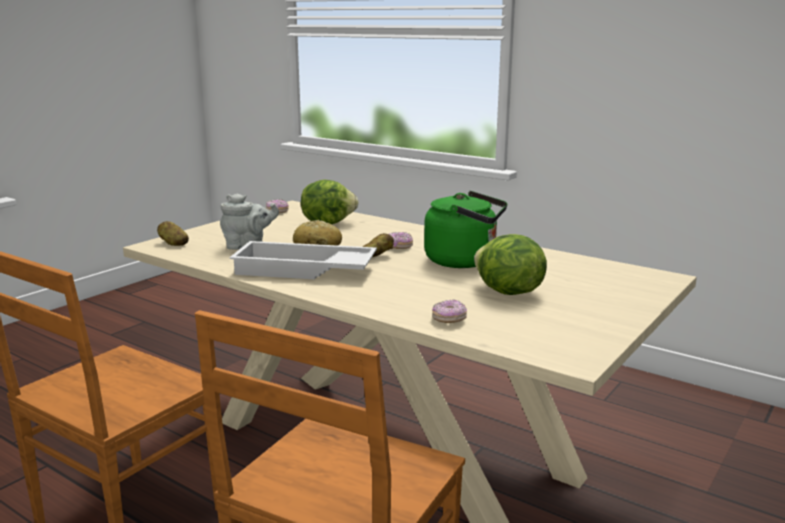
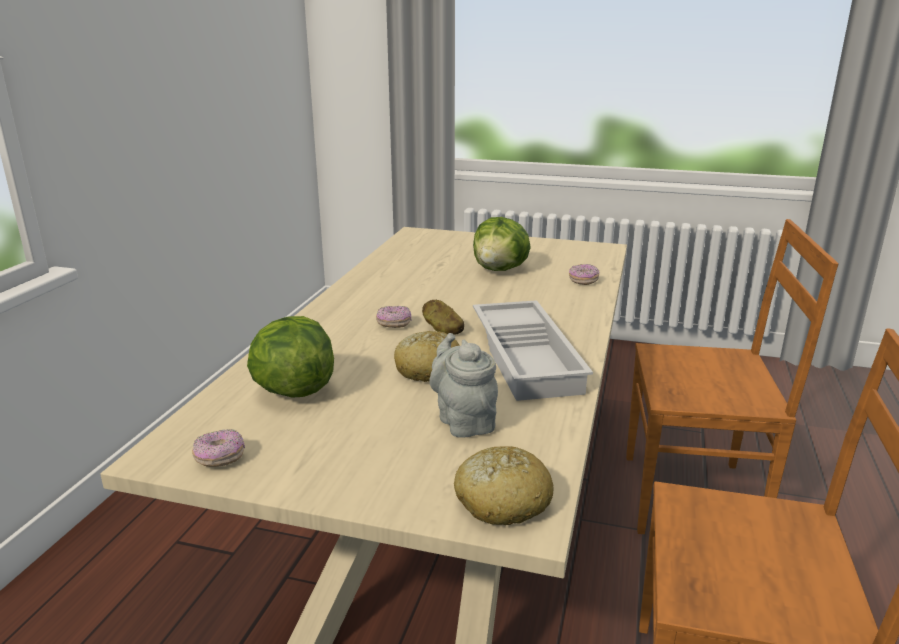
camera: 110 degrees left, 5 degrees up
potato [157,221,189,246] -> bread [454,446,553,525]
green kettle [424,191,507,268] -> none

